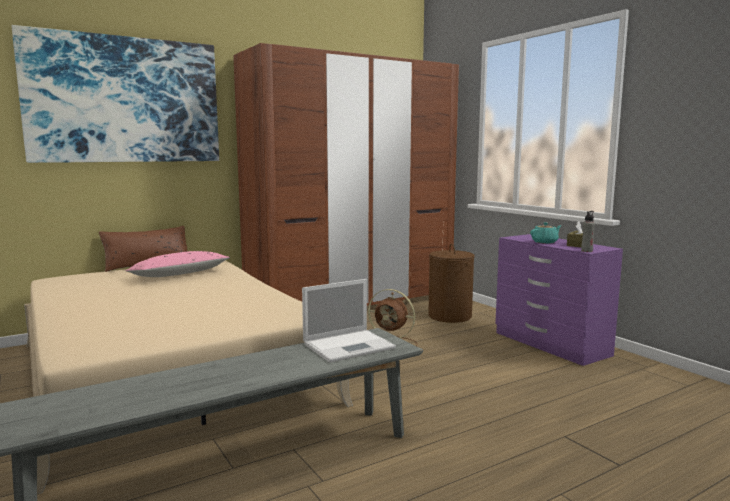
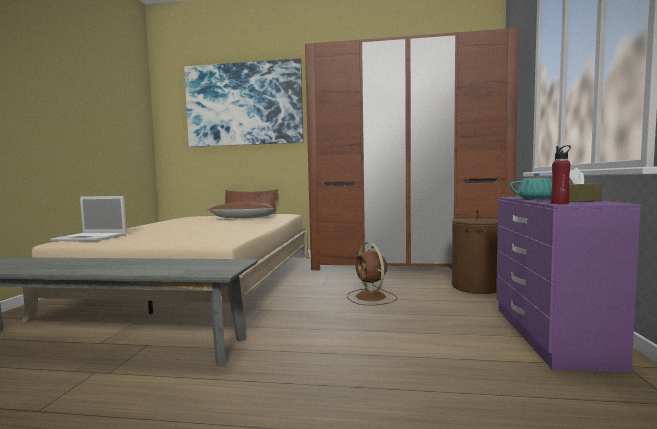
camera: 40 degrees right, 5 degrees down
pink pillow [126,251,230,277] -> brown pillow [207,202,276,218]
laptop [302,279,396,363] -> laptop moved to [51,196,127,241]
grey bottle [581,211,595,252] -> red bottle [551,145,571,204]

